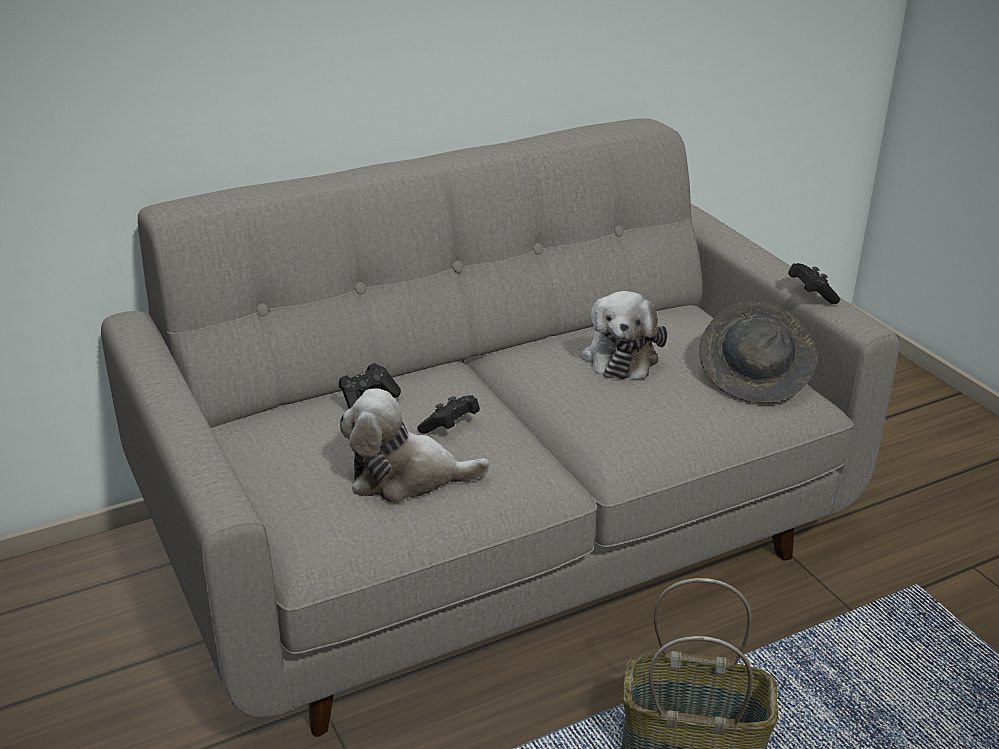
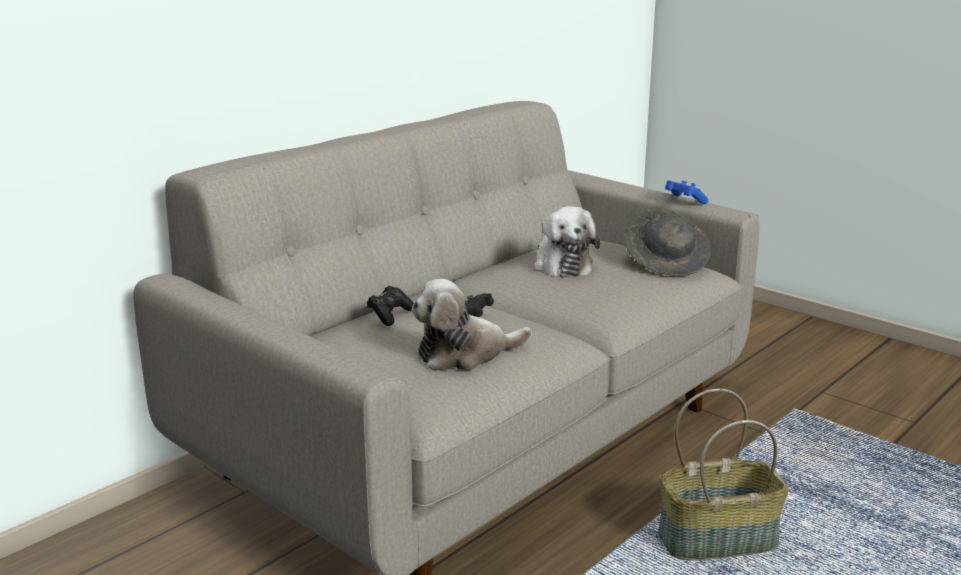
camera: 20 degrees left, 10 degrees down
black game controller [788,263,840,304] -> blue game controller [665,180,709,204]

